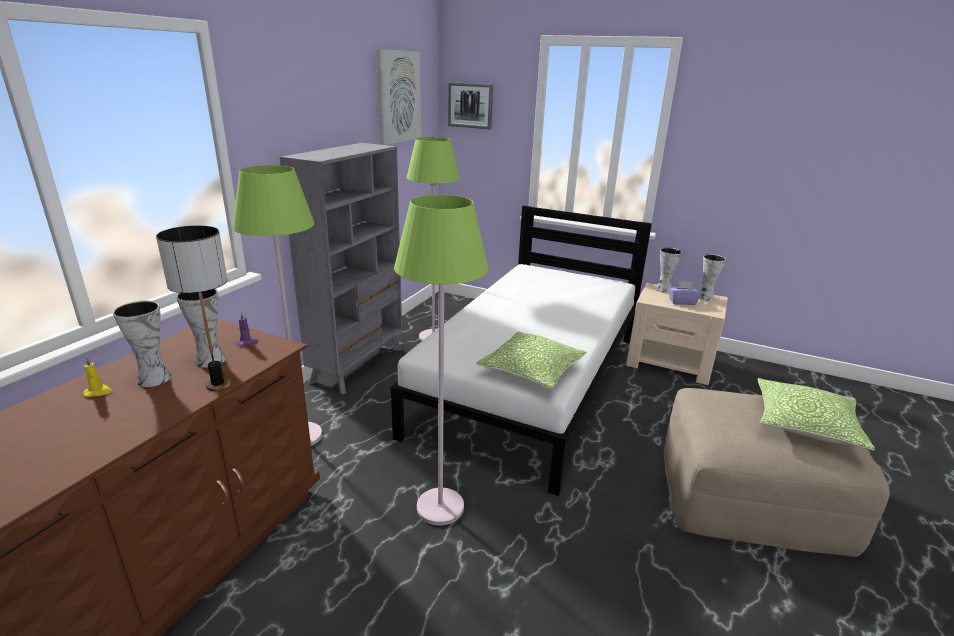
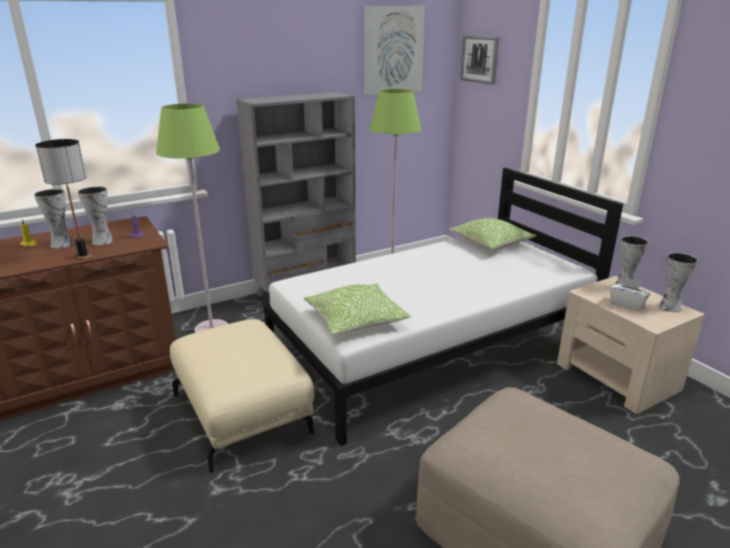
camera: 35 degrees right, 0 degrees up
green floor lamp [394,195,489,526] -> beige ottoman [170,319,315,473]
purple tissue box [669,281,701,305] -> white tissue box [610,277,650,311]
pillow [758,378,875,451] -> pillow moved to [449,218,537,250]

